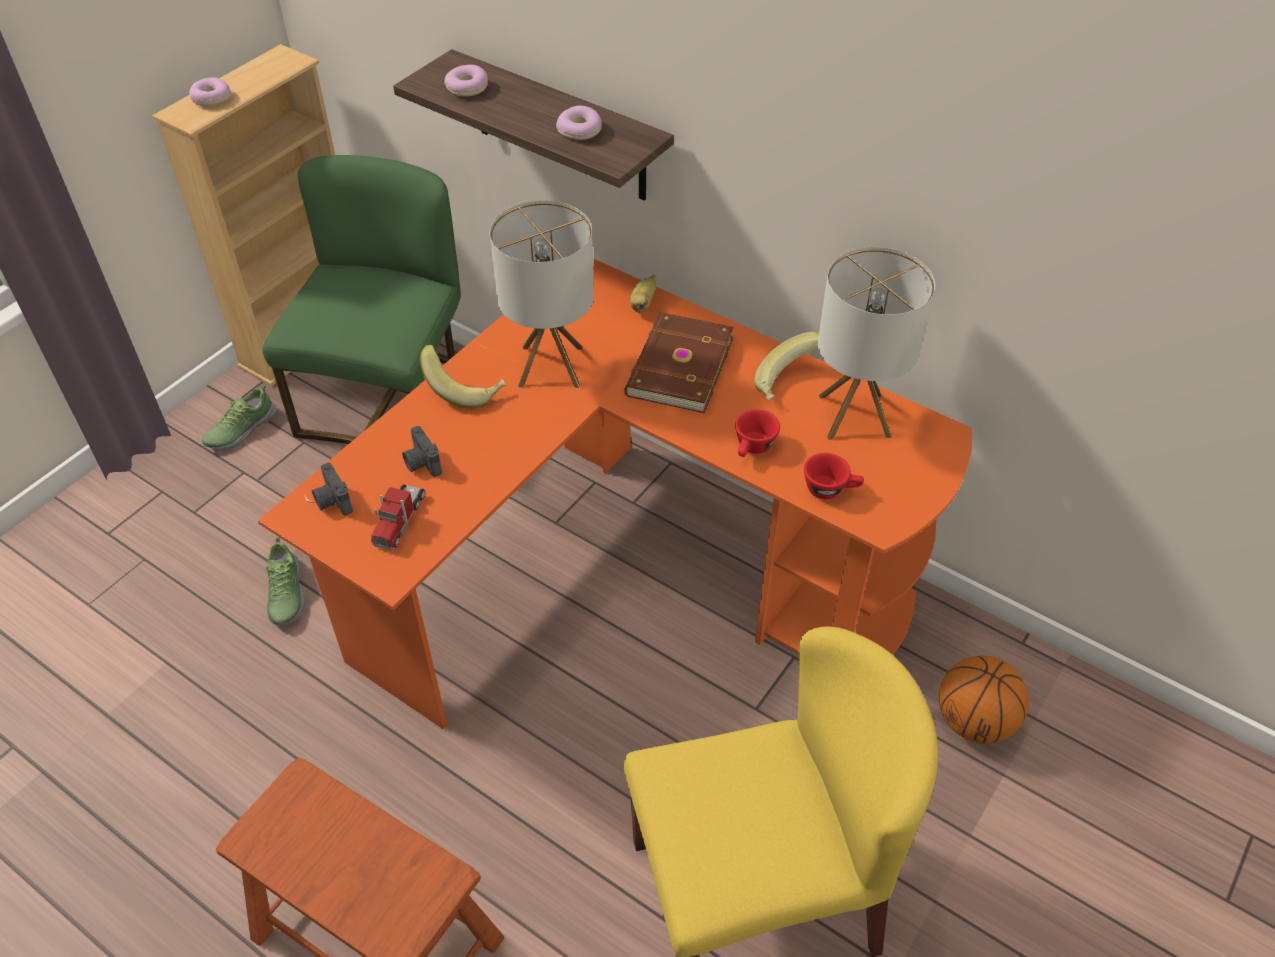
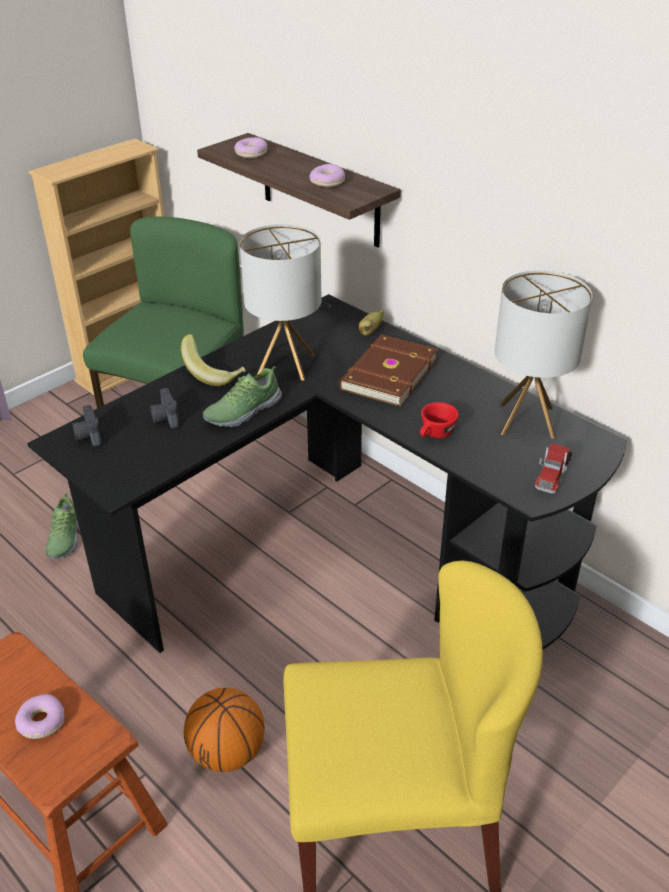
camera: 10 degrees right, 10 degrees down
donut [189,77,231,107] -> donut moved to [15,694,64,739]
shoe [202,385,276,450] -> shoe moved to [203,366,282,427]
orange desk [258,259,972,730] -> black desk [27,294,627,653]
toy truck [371,484,425,550] -> toy truck moved to [535,443,572,494]
banana [754,332,819,400] -> none
red cup [804,453,864,499] -> none
basketball [939,656,1029,744] -> basketball moved to [183,688,265,772]

